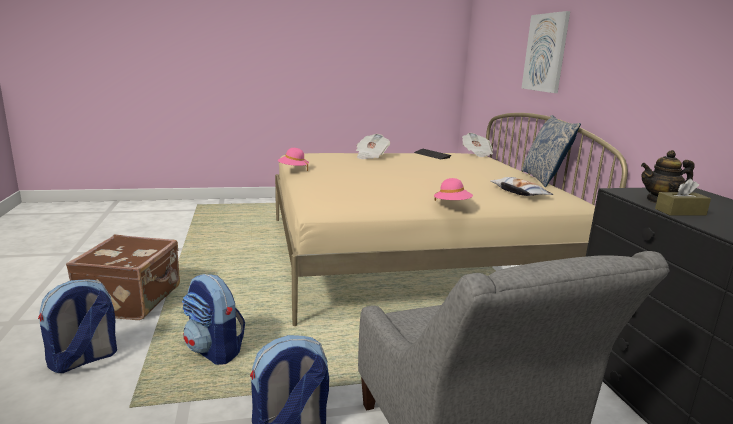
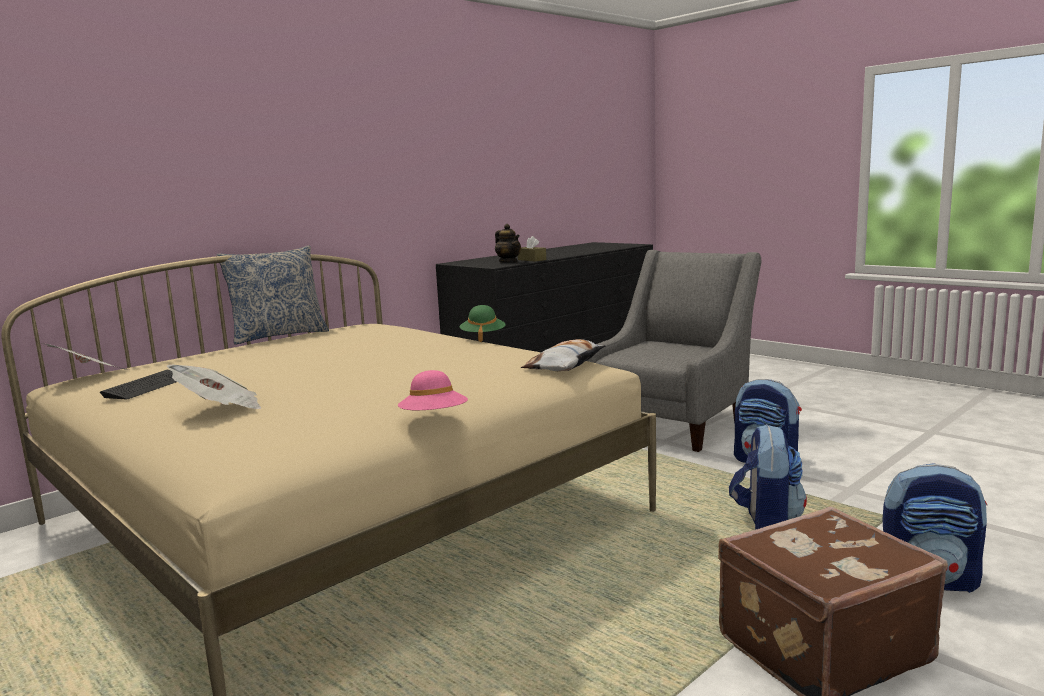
camera: 120 degrees left, 5 degrees down
pink hat [434,178,473,201] -> green hat [460,305,506,342]
pillow [490,177,553,196] -> pillow moved to [521,339,606,371]
picture [522,11,570,93] -> none

